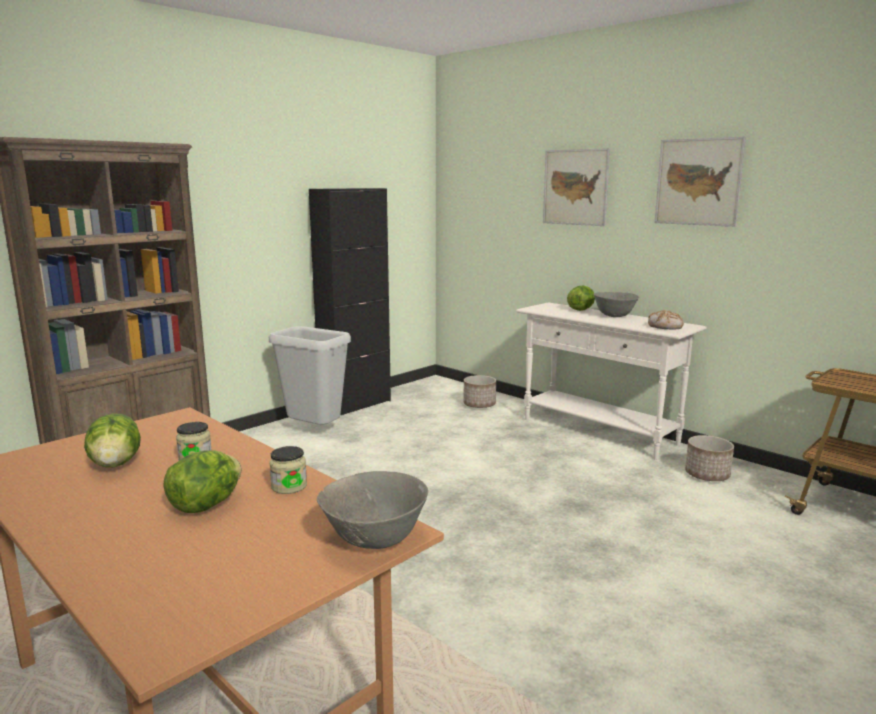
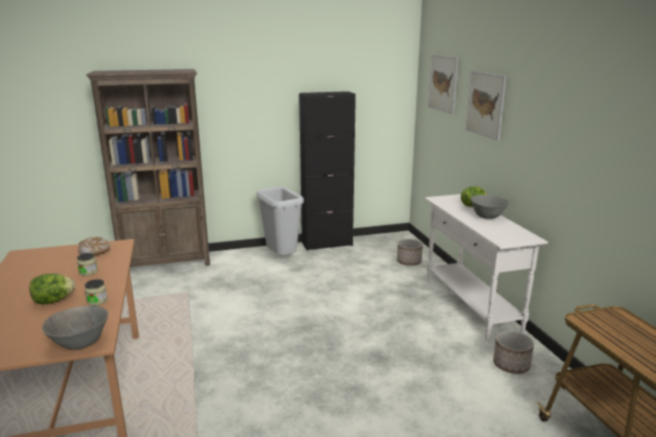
camera: 30 degrees right, 5 degrees up
lettuce [84,413,141,467] -> none
bread [648,311,684,330] -> bread moved to [78,237,110,256]
picture [655,136,746,227] -> picture moved to [428,55,458,114]

